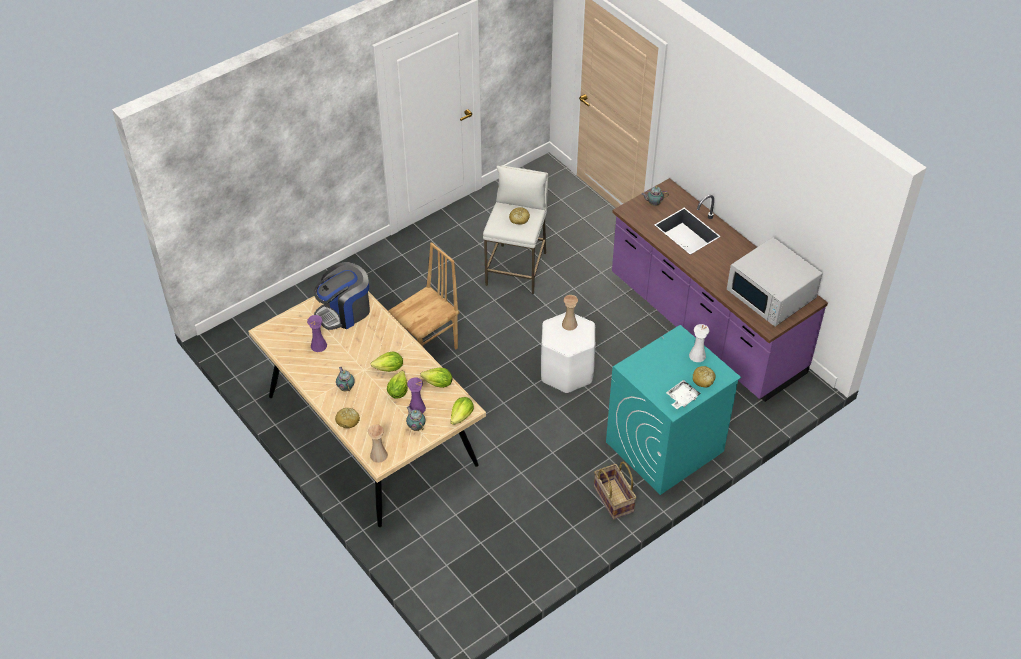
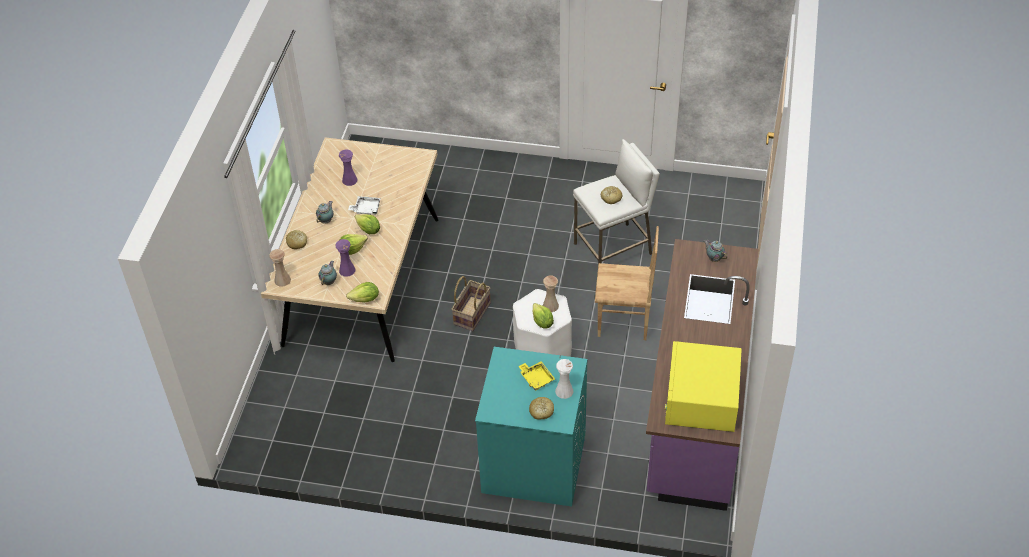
camera: 50 degrees right, 0 degrees up
coffee machine [314,262,370,330] -> none
brown chair [388,242,459,349] -> brown chair moved to [595,226,659,340]
lettuce [420,368,452,388] -> lettuce moved to [533,303,554,329]
basket [594,462,637,520] -> basket moved to [451,276,491,331]
white tray [666,380,701,409] -> white tray moved to [348,196,381,215]
white microwave [727,237,823,326] -> yellow microwave [665,341,742,432]
none -> yellow tray [518,361,555,391]

